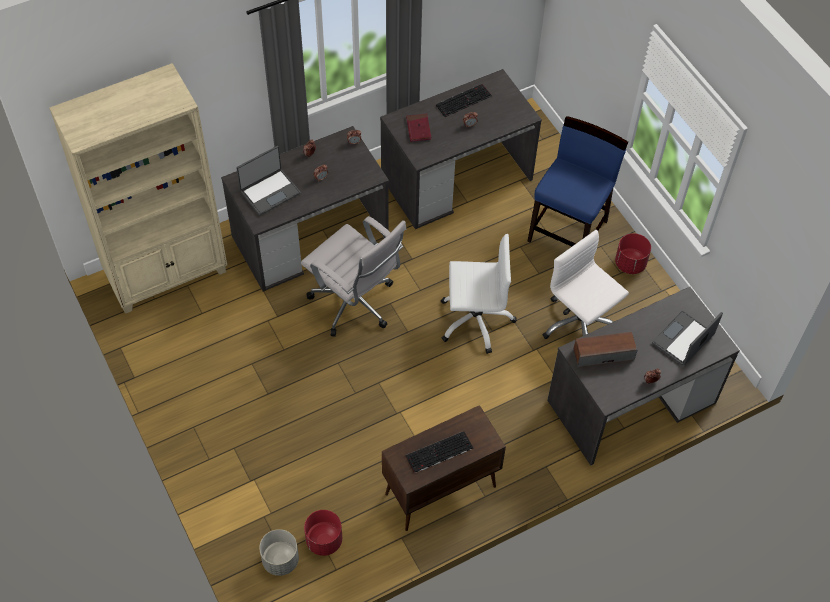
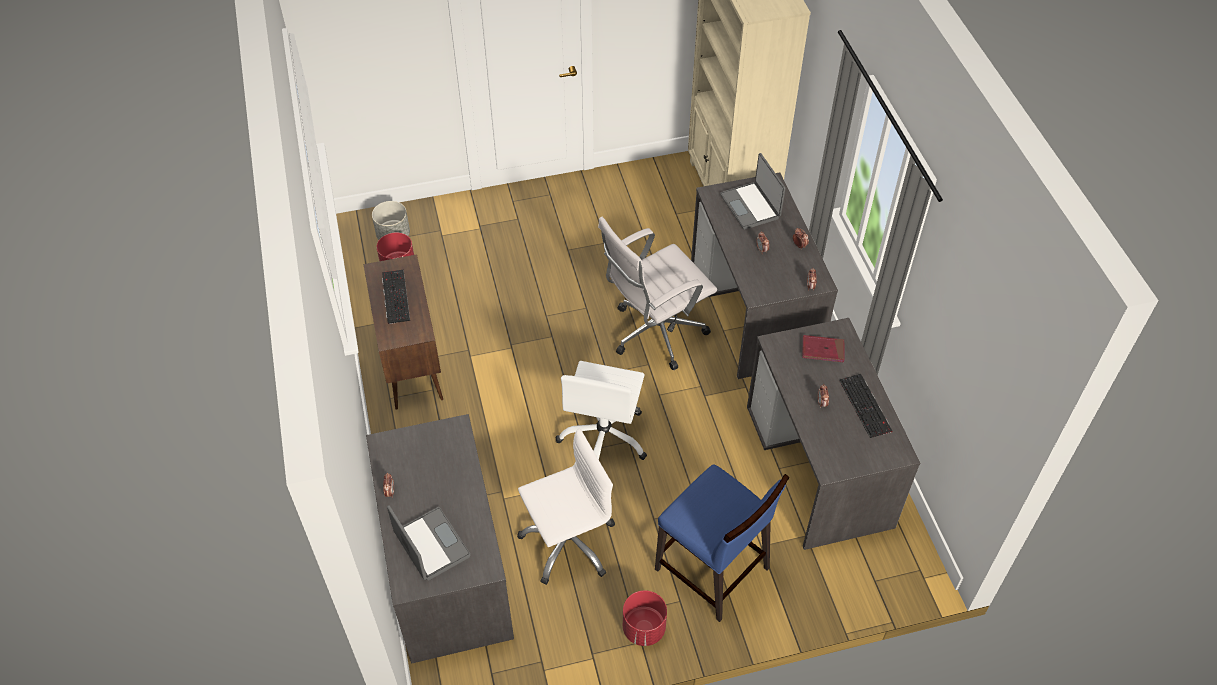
camera: 105 degrees right, 5 degrees down
speaker [574,332,638,367] -> none

